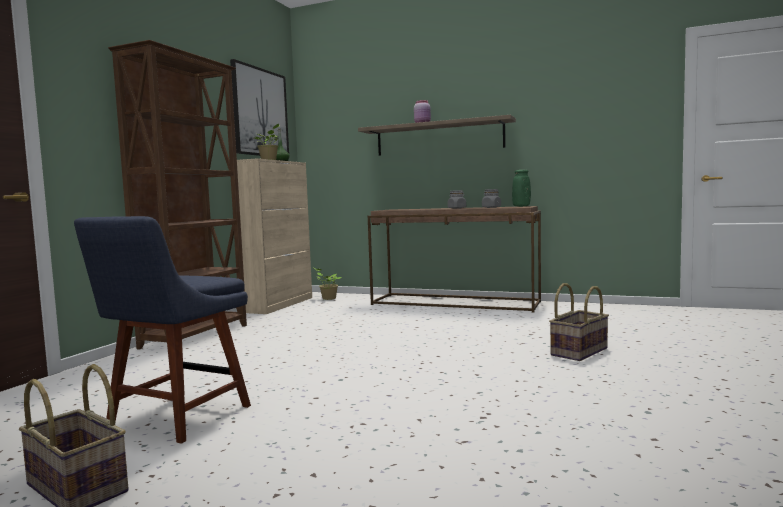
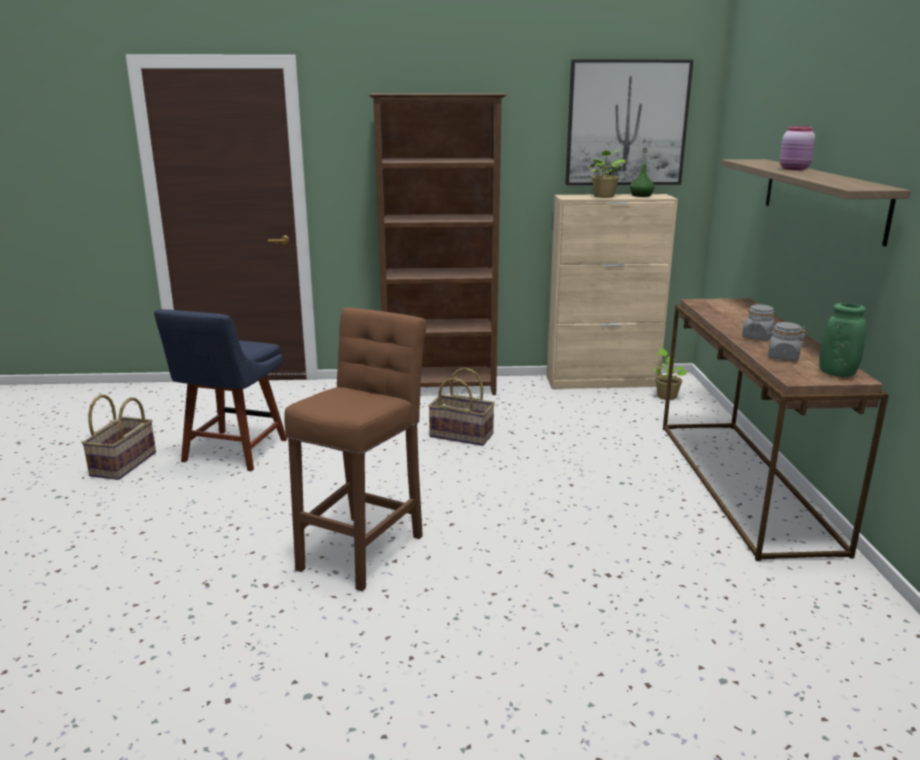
camera: 65 degrees right, 15 degrees up
blue chair [74,216,251,444] -> blue chair turned 75 degrees counterclockwise [154,309,287,471]
basket [549,283,609,361] -> basket moved to [428,367,495,446]
none -> brown stool [284,307,426,591]

